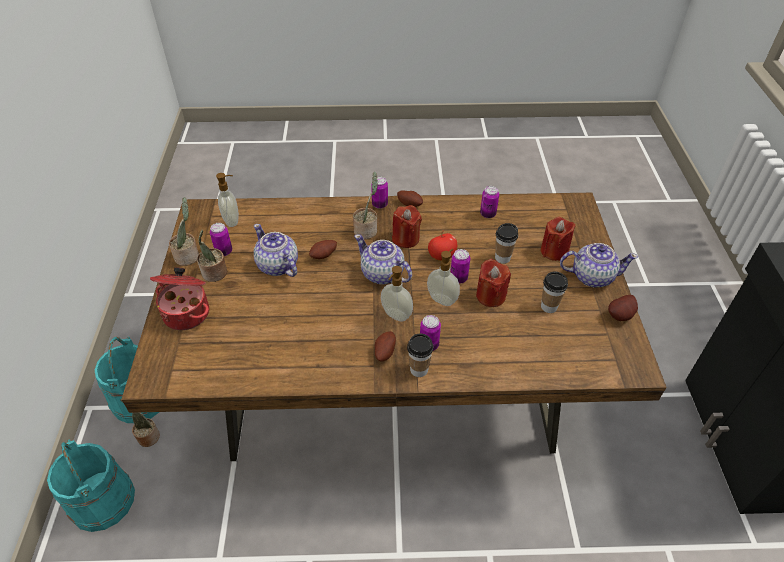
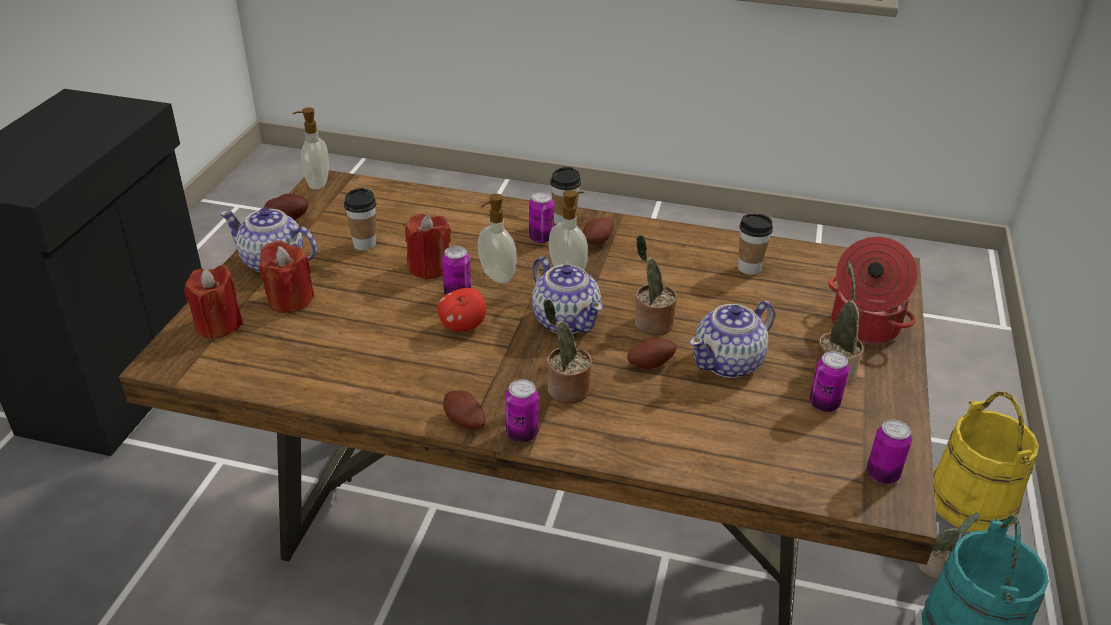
camera: 165 degrees left, 10 degrees down
turquoise bucket [47,440,135,532] -> yellow bucket [933,391,1039,532]
potted plant [169,197,199,266] -> potted plant moved to [634,235,677,335]
soap dispenser [216,173,239,227] -> soap dispenser moved to [292,107,329,190]
teapot [254,224,298,277] -> teapot turned 75 degrees clockwise [690,301,775,378]
red candle [392,205,422,248] -> red candle moved to [184,265,243,340]
can [480,186,499,218] -> can moved to [867,420,912,484]
cup [495,223,518,264] -> cup moved to [738,213,773,275]

